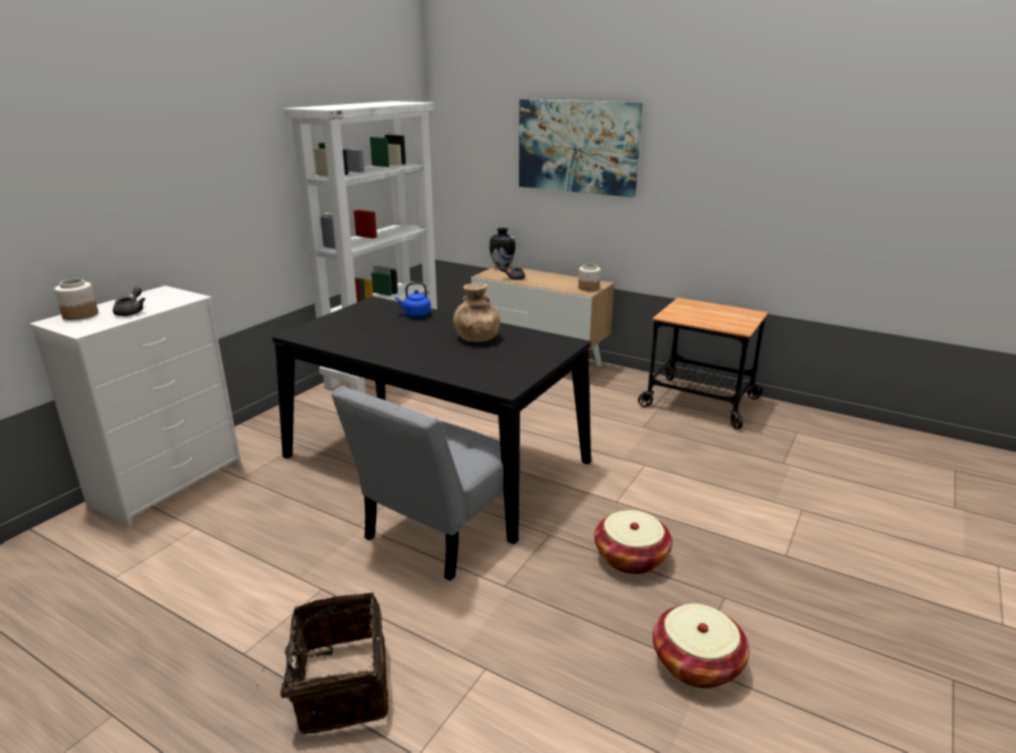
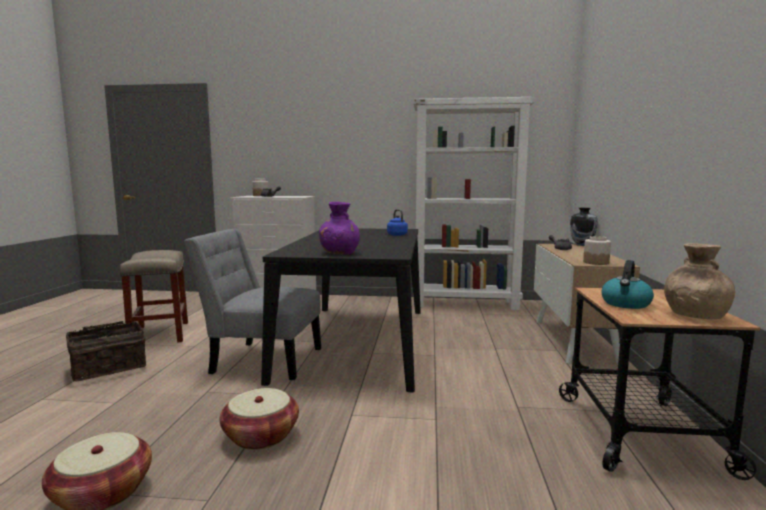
camera: 65 degrees right, 15 degrees down
brown vase [453,283,500,342] -> brown vase moved to [664,243,735,319]
picture [519,99,642,198] -> none
none -> beige stool [120,250,188,342]
none -> purple vase [319,202,360,254]
none -> kettle [601,260,654,309]

